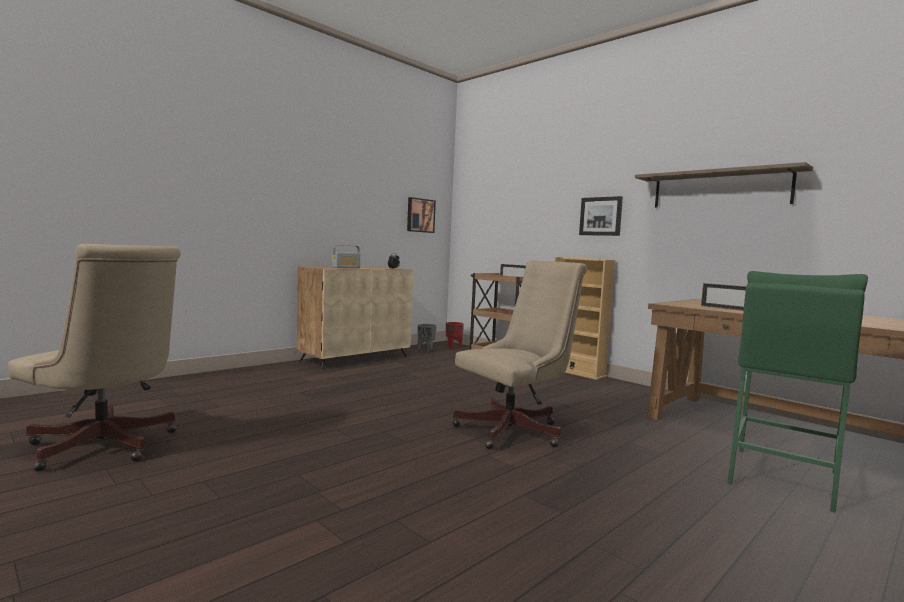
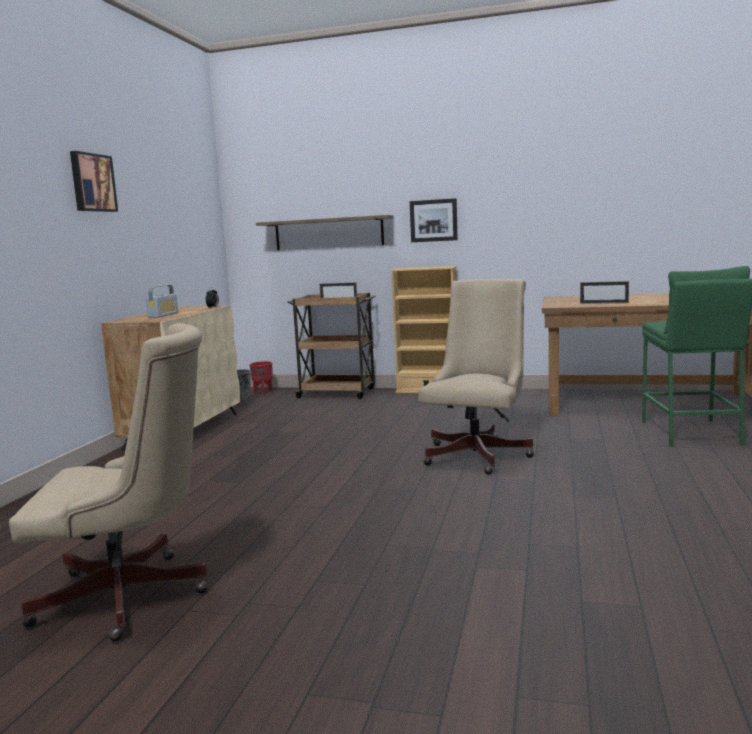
camera: 30 degrees left, 5 degrees up
picture [407,197,436,233] -> picture moved to [70,151,118,212]
shelf [635,162,813,208] -> shelf moved to [256,215,394,250]

